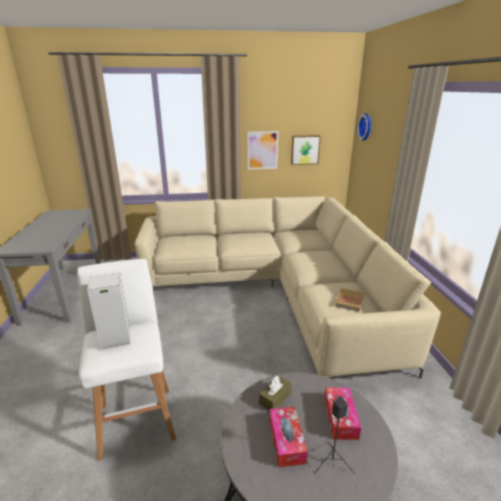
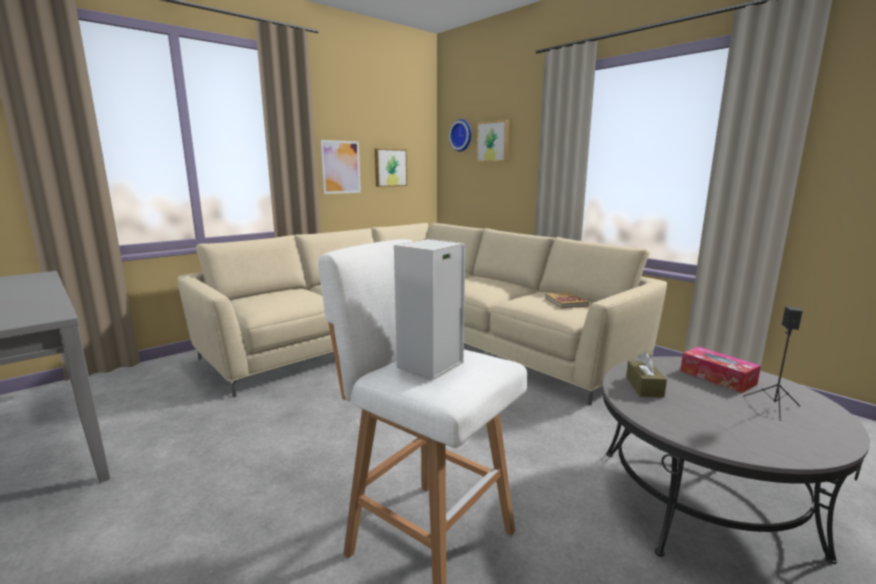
camera: 35 degrees left, 10 degrees down
tissue box [269,407,308,467] -> none
none -> picture [477,120,509,162]

